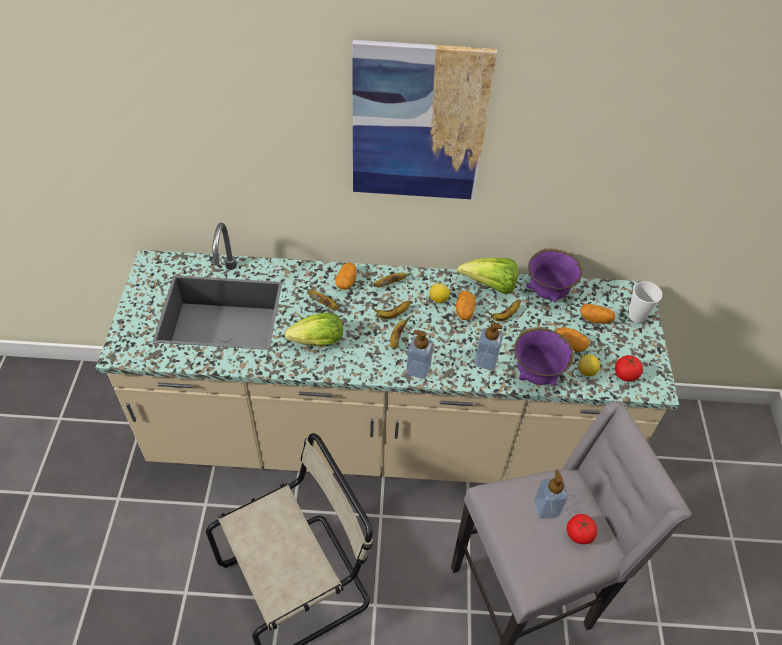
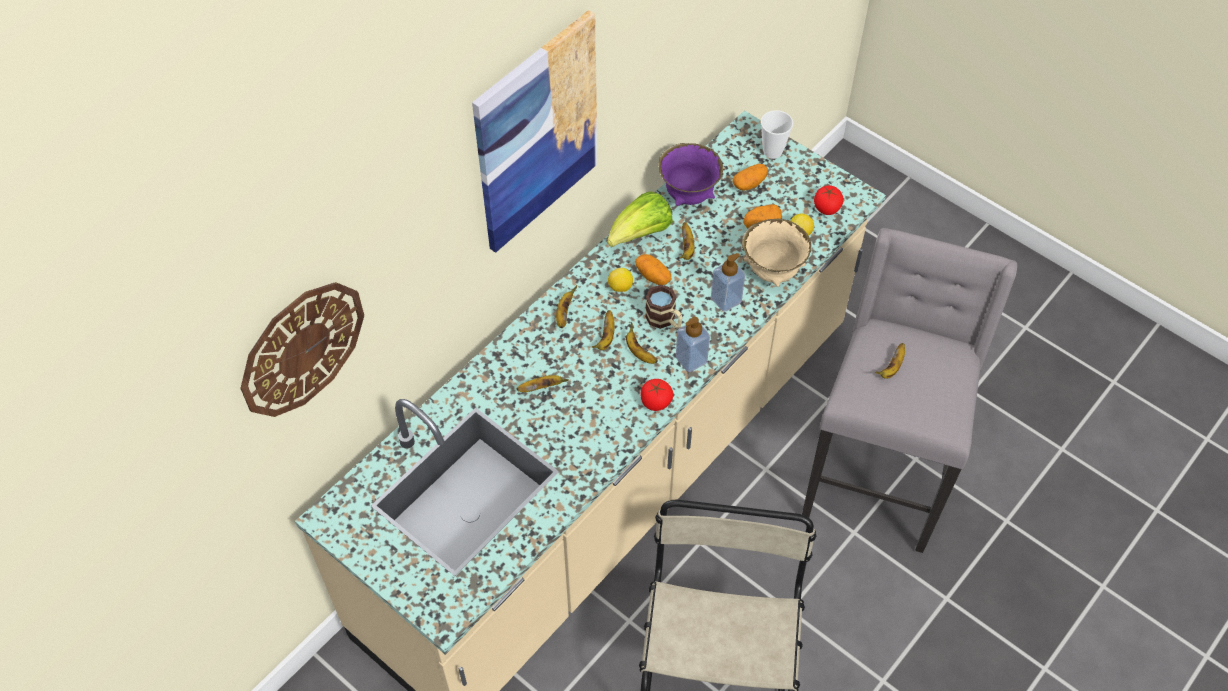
camera: 50 degrees left, 5 degrees up
lettuce [284,313,343,346] -> none
potato [335,263,356,290] -> none
purple bowl [514,327,574,386] -> beige bowl [742,219,811,287]
soap dispenser [534,470,568,519] -> banana [875,343,905,379]
tomato [567,514,597,544] -> tomato moved to [640,379,674,411]
none -> wall clock [240,282,364,417]
none -> mug [645,285,682,329]

